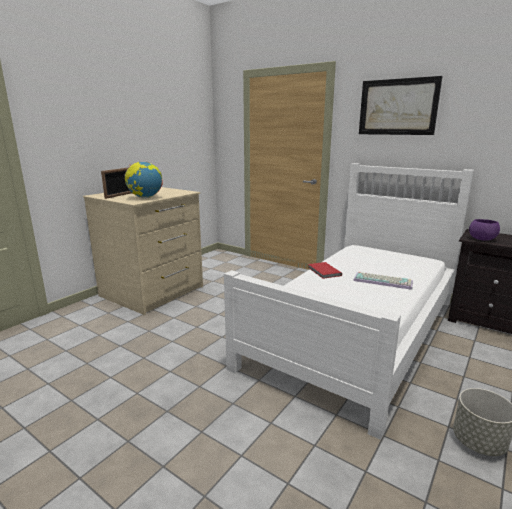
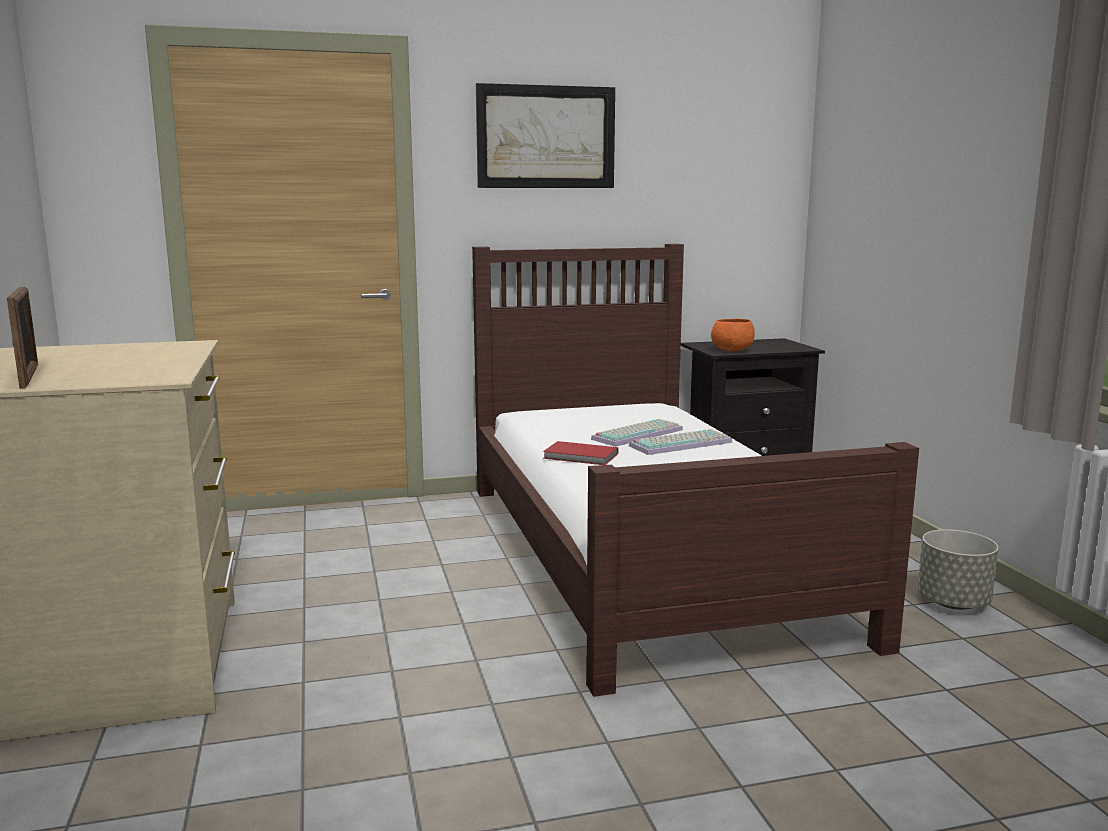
camera: 50 degrees left, 5 degrees down
globe [125,162,163,199] -> none
white bed [224,163,474,440] -> brown bed [472,244,919,697]
purple bowl [469,219,500,241] -> orange bowl [711,319,755,351]
none -> keyboard [591,419,683,447]

